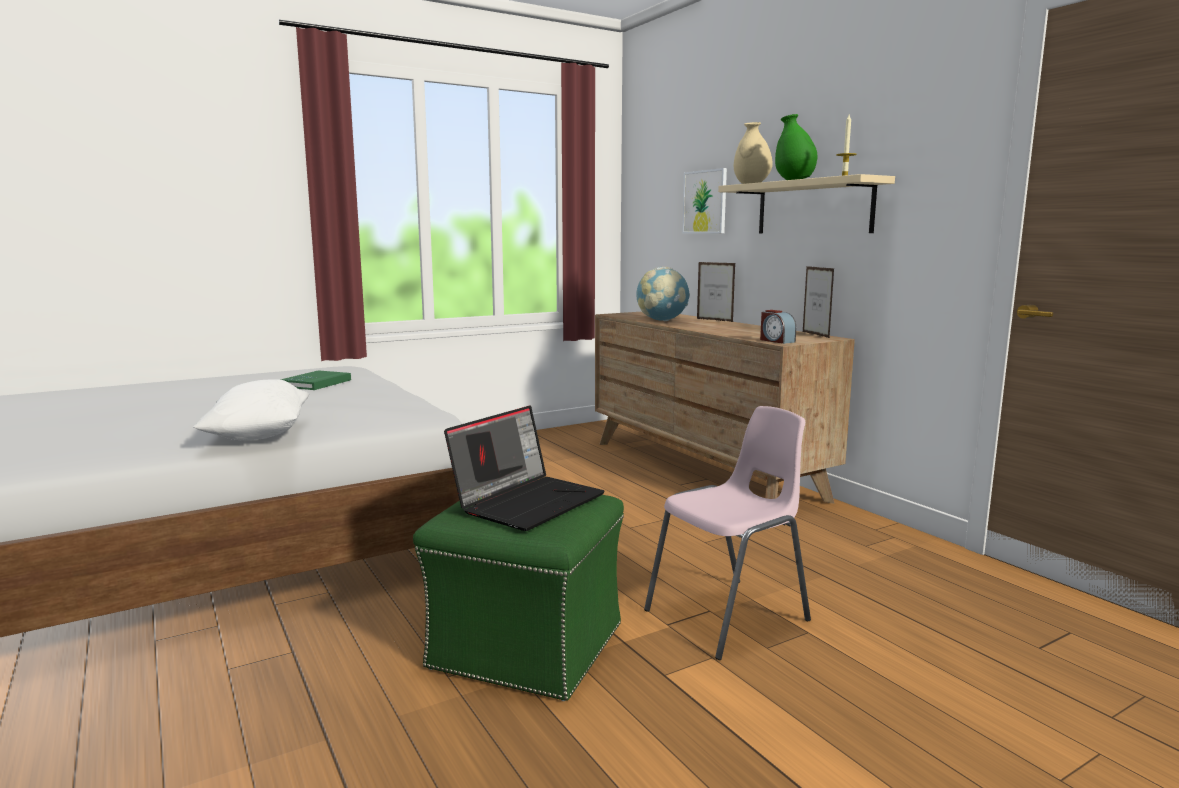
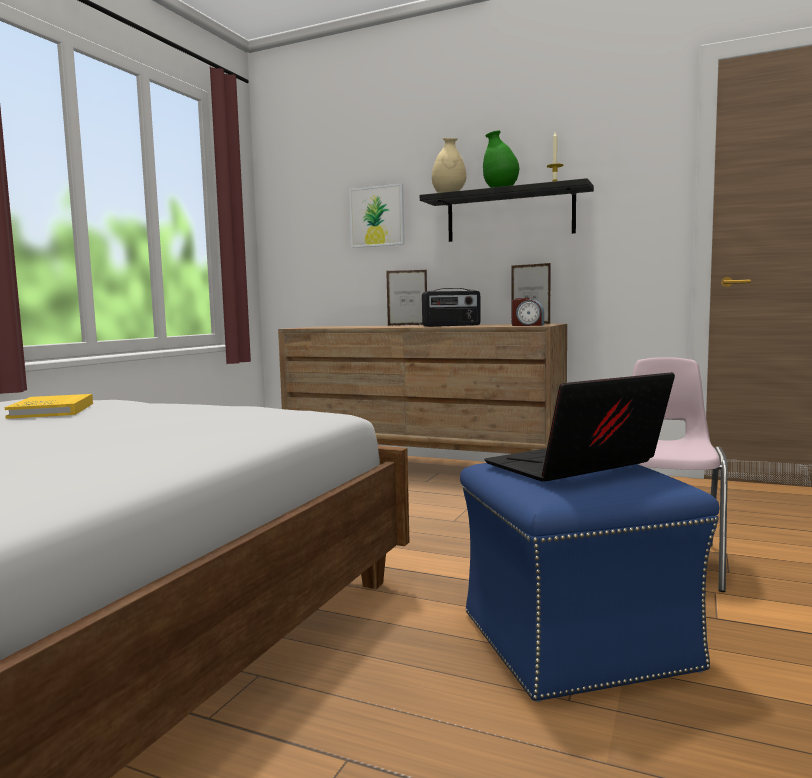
camera: 35 degrees left, 5 degrees down
white pillow [193,379,309,440] -> none
green book [280,370,351,390] -> yellow book [5,394,93,419]
green ottoman [413,495,624,701] -> blue ottoman [460,463,720,702]
laptop [444,406,605,531] -> laptop turned 120 degrees counterclockwise [484,372,675,482]
globe [636,267,690,321] -> none
beige shelf [718,174,895,234] -> black shelf [420,178,594,242]
none -> radio [422,288,481,327]

